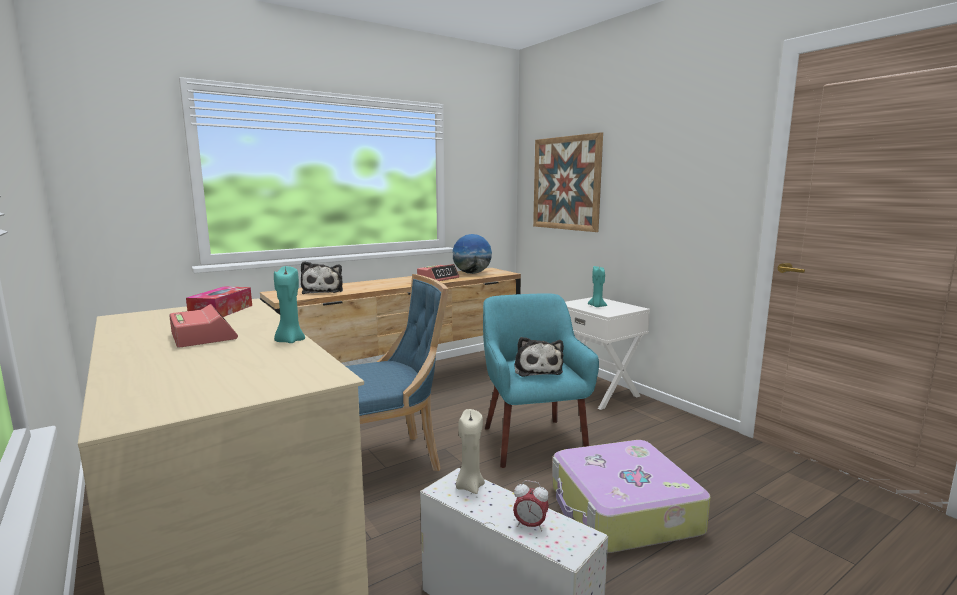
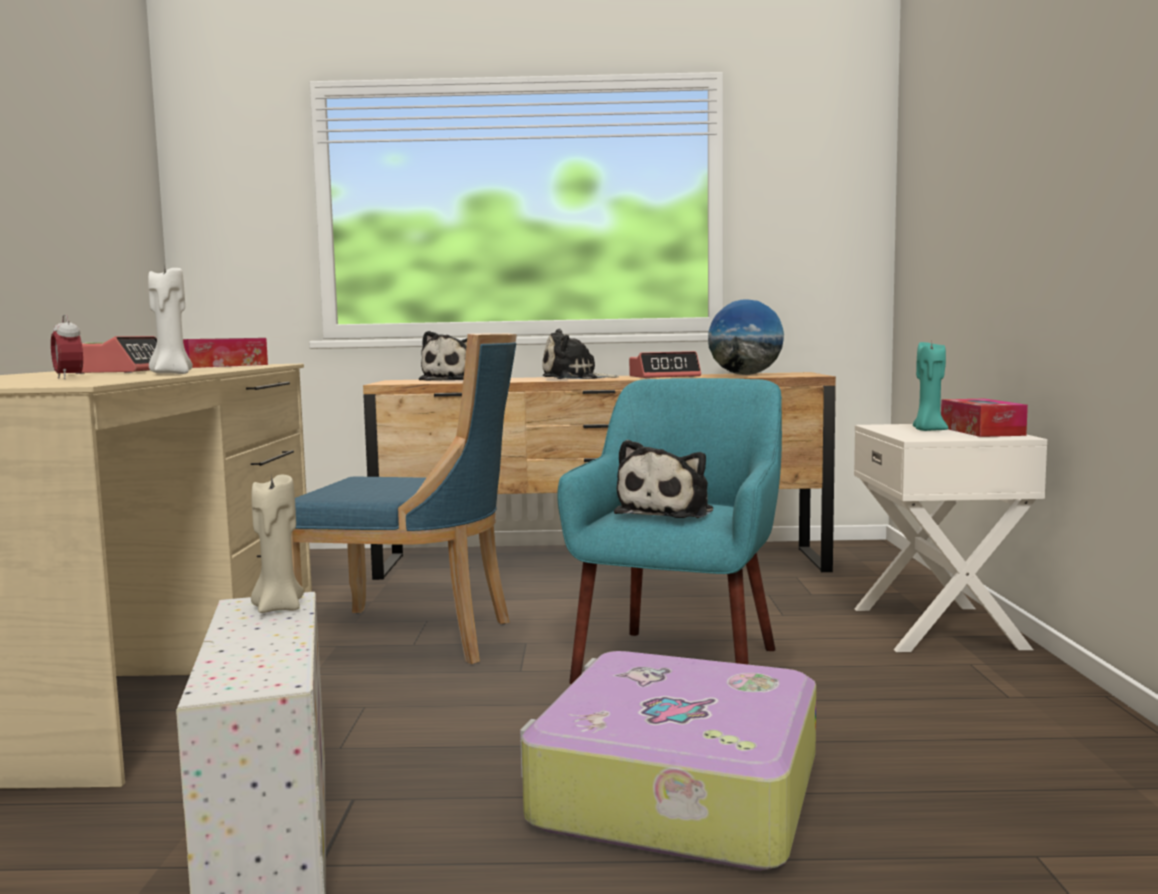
camera: 35 degrees right, 5 degrees down
turquoise candle [274,266,305,343] -> white candle [148,264,193,374]
alarm clock [513,480,549,532] -> alarm clock moved to [51,315,83,379]
picture [533,132,603,232] -> none
none -> plush toy [542,329,619,379]
none -> tissue box [941,399,1028,437]

